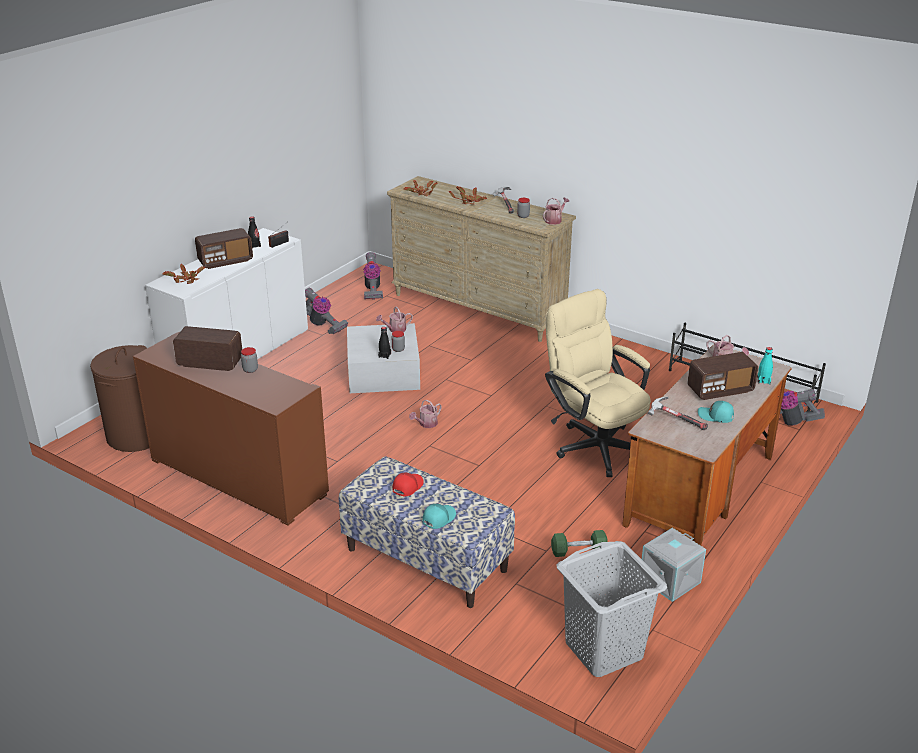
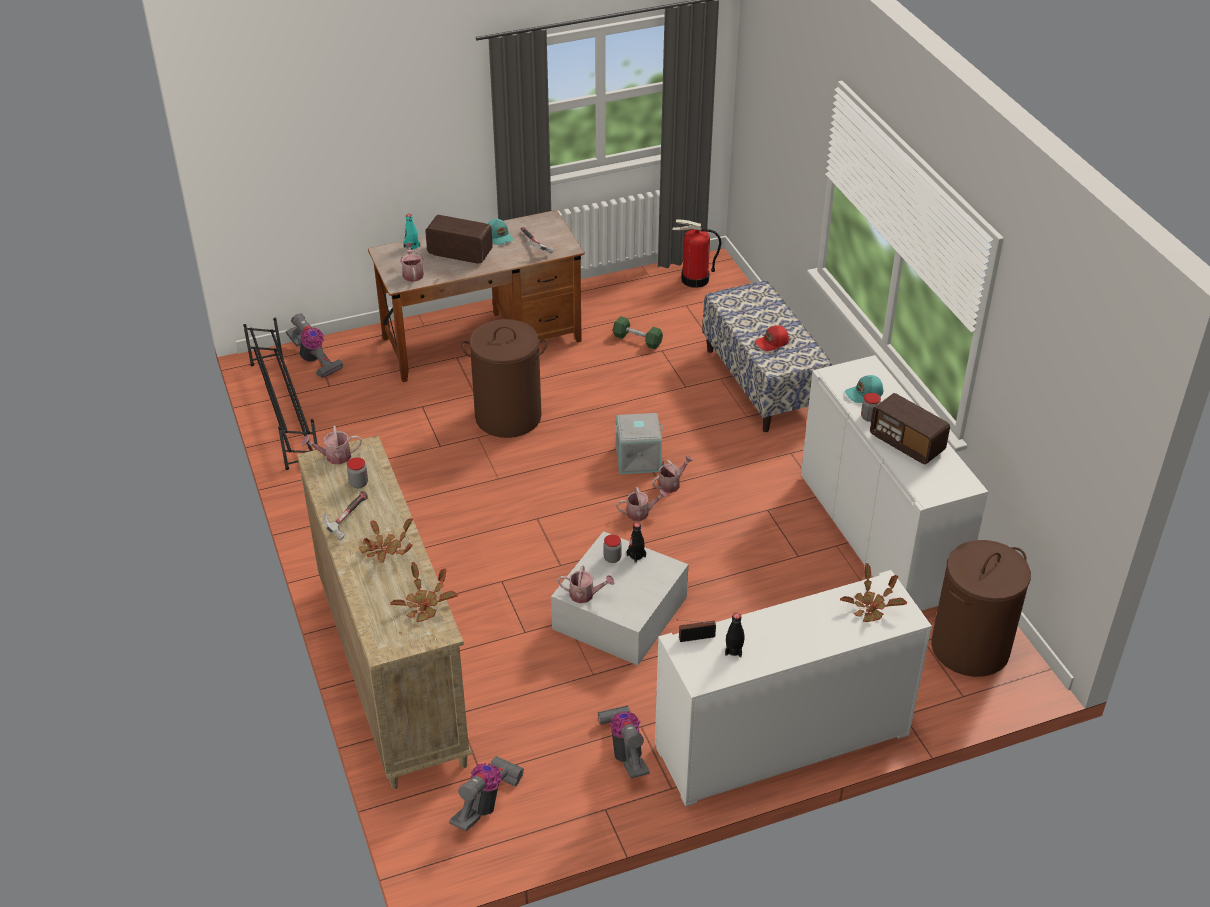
camera: 145 degrees left, 10 degrees up
brown cabinet [133,332,329,526] -> white cabinet [801,355,988,611]
radio [195,228,253,269] -> none
turquoise cap [422,504,456,529] -> turquoise cap moved to [845,375,883,403]
beige office chair [545,289,651,477] -> brown laundry basket [461,319,548,438]
grey laundry basket [556,541,667,677] -> fire extinguisher [672,220,721,288]
grey storage box [642,528,706,602] -> grey storage box moved to [615,413,663,474]
none -> watering can [652,455,694,493]

